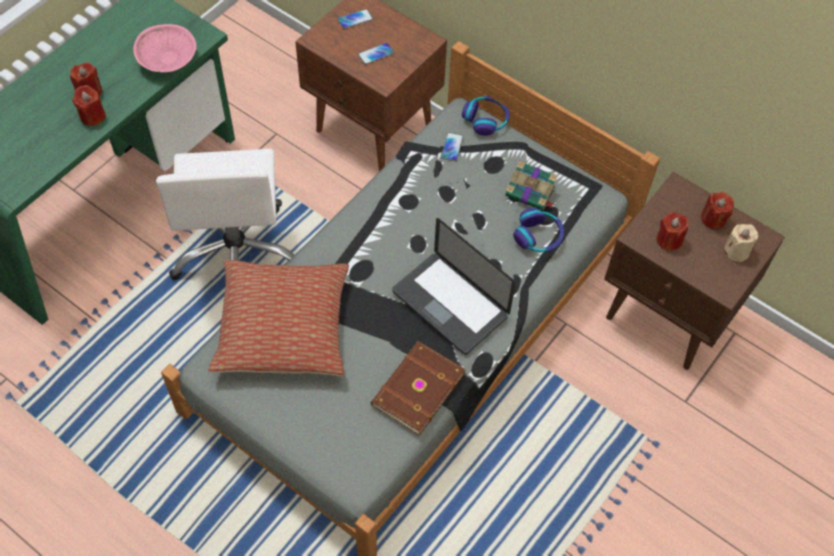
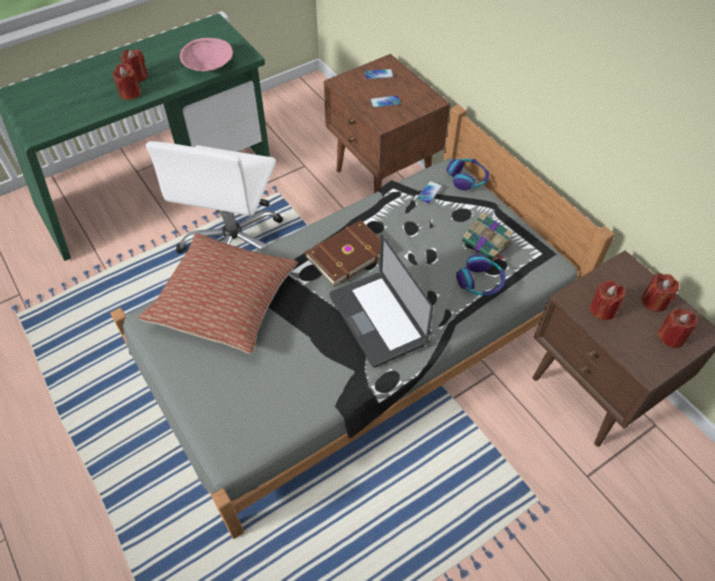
camera: 20 degrees right, 5 degrees down
brown book [371,341,465,436] -> brown book moved to [305,220,381,287]
beige candle [723,224,758,262] -> red candle [657,308,698,348]

